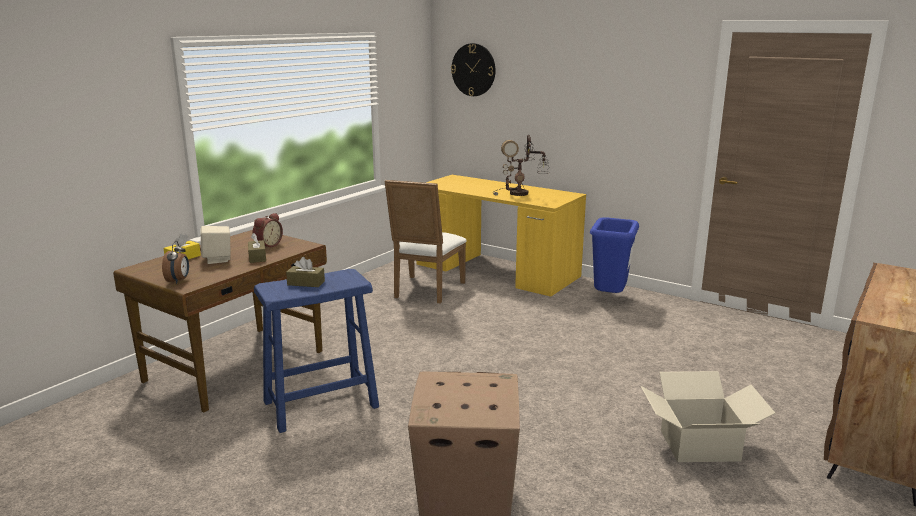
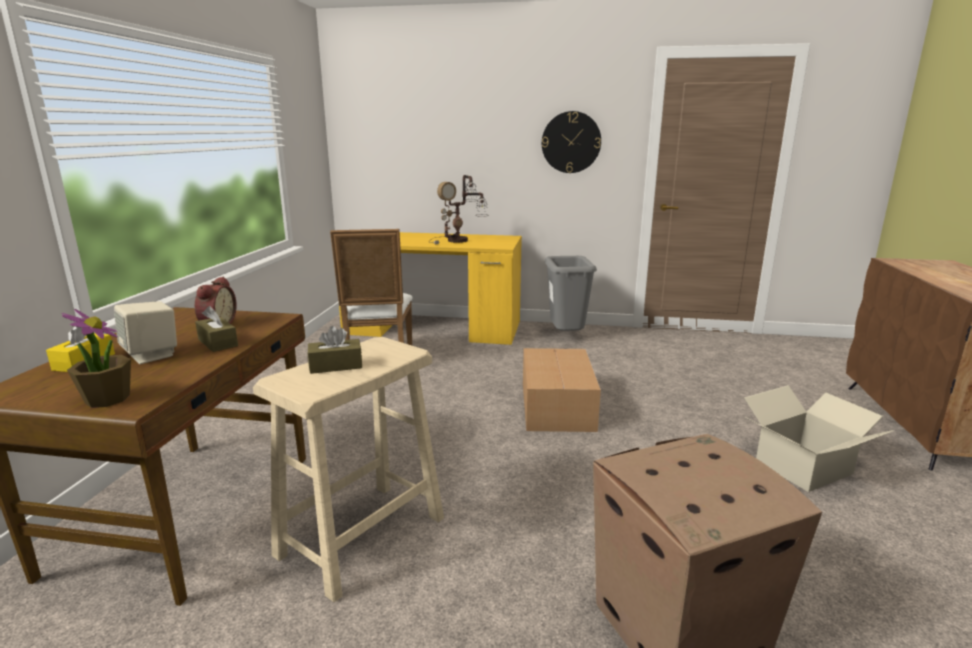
camera: 25 degrees left, 0 degrees up
alarm clock [162,241,189,284] -> potted plant [61,309,131,408]
blue stool [254,269,379,433] -> beige stool [253,337,444,602]
wall clock [451,43,495,96] -> wall clock moved to [542,111,601,173]
blue trash can [590,217,639,293] -> grey trash can [545,256,597,331]
none -> cardboard box [523,348,601,432]

